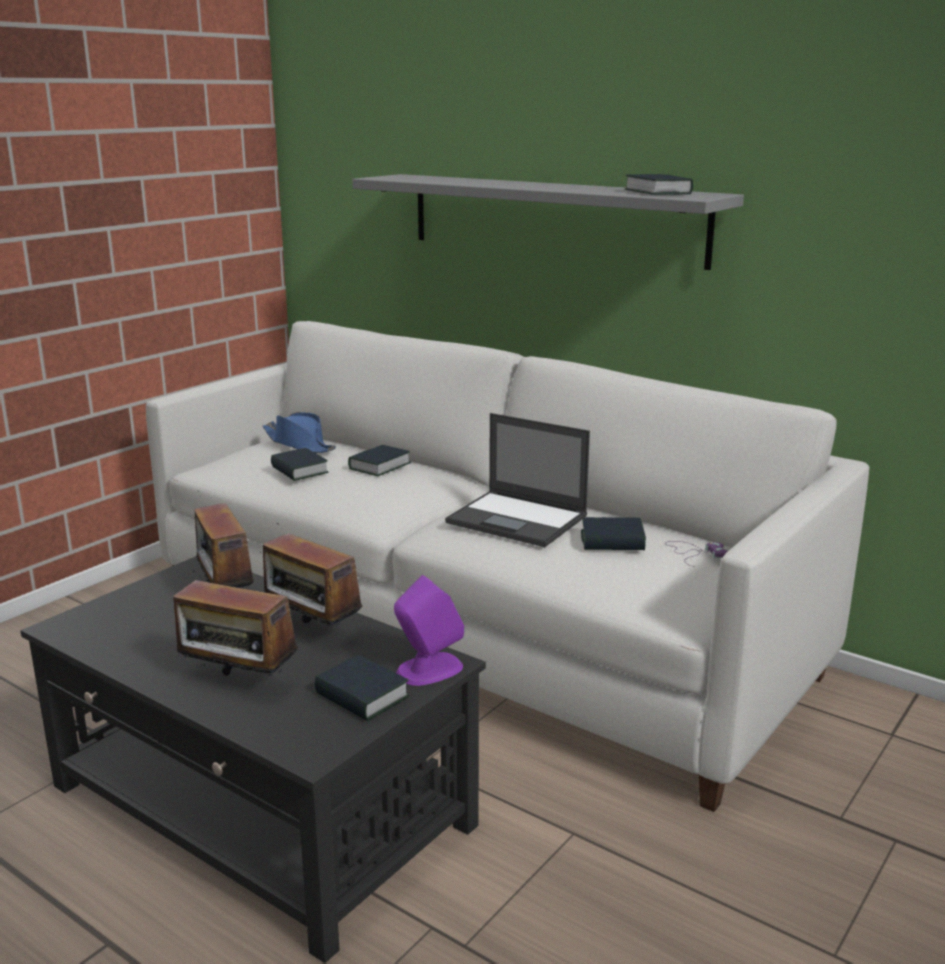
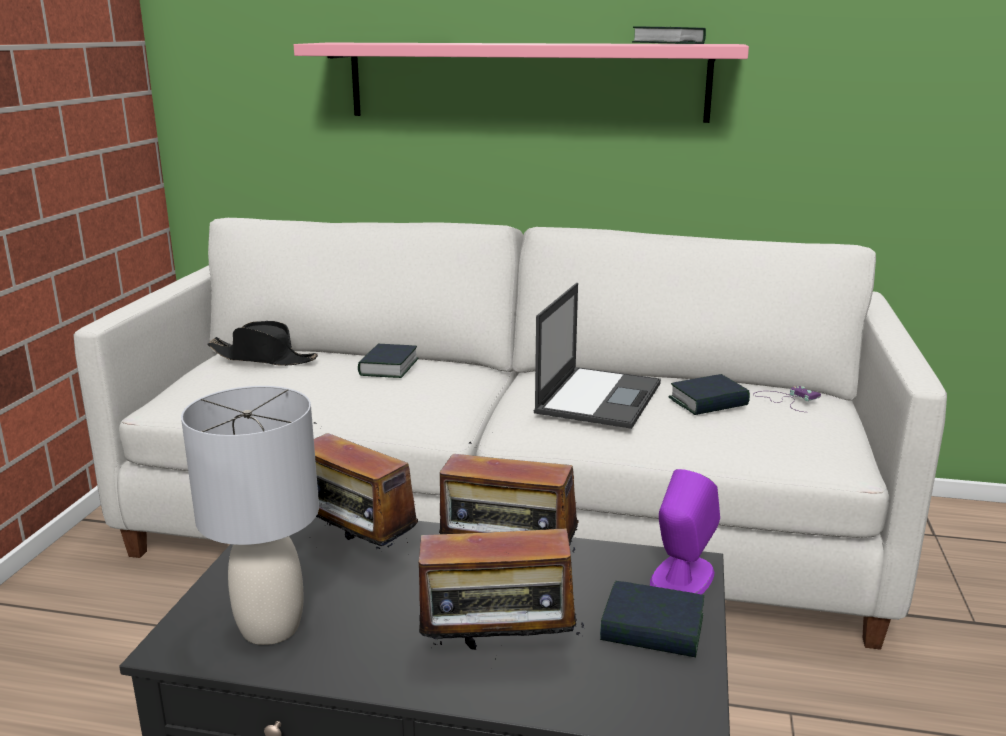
camera: 25 degrees left, 0 degrees up
blue hat [263,412,336,453] -> black hat [207,321,318,366]
book [271,448,329,481] -> none
grey shelf [352,174,744,270] -> pink shelf [294,43,749,123]
laptop [445,413,590,547] -> laptop turned 75 degrees counterclockwise [534,283,661,429]
none -> grey table lamp [181,386,319,645]

